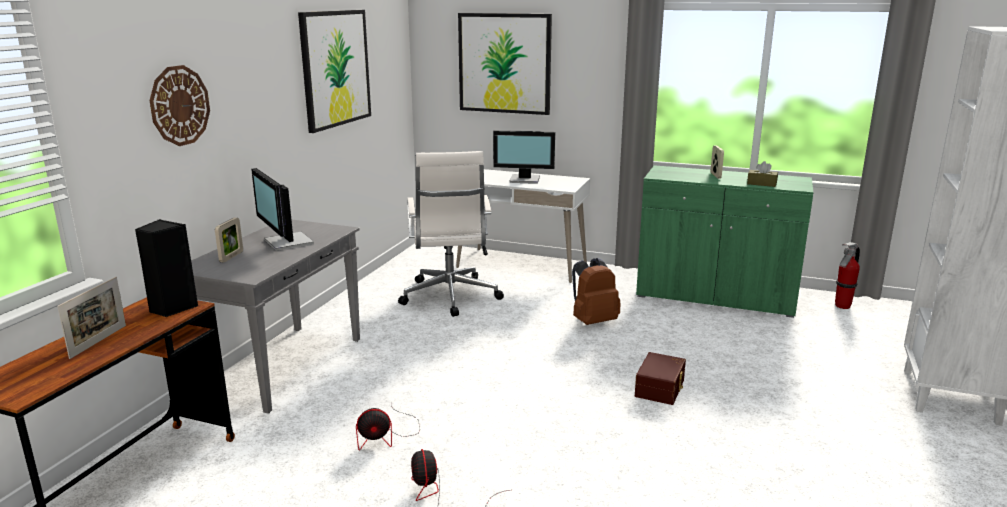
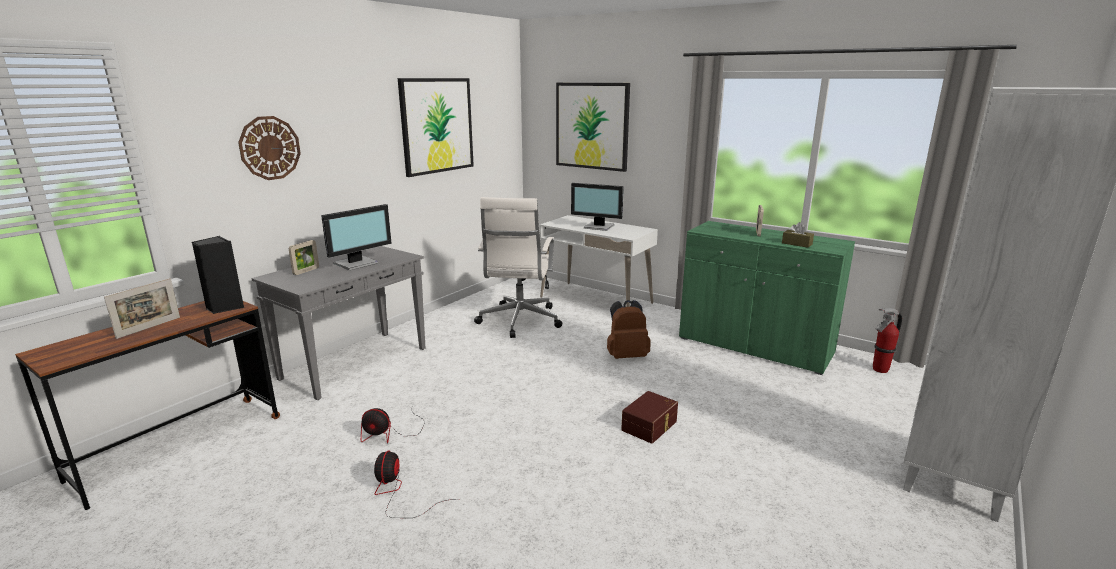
camera: 15 degrees right, 0 degrees up
monitor [251,168,314,251] -> monitor turned 120 degrees counterclockwise [321,204,392,270]

